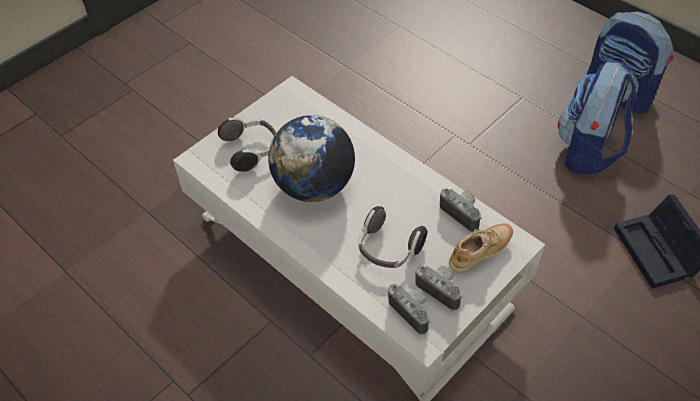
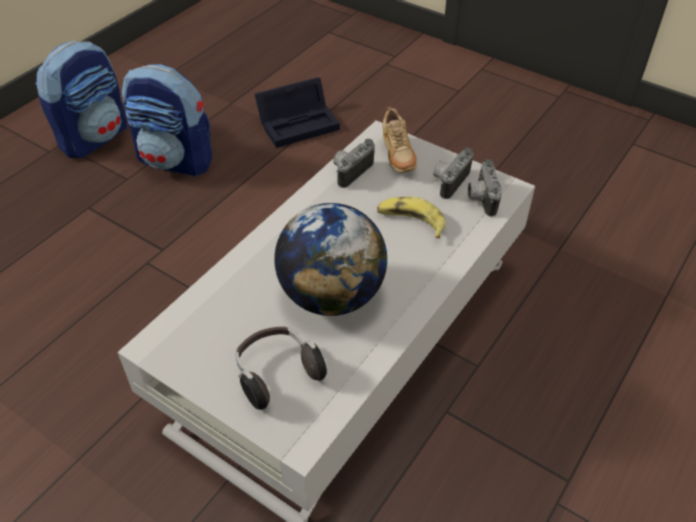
camera: 100 degrees left, 5 degrees down
headphones [359,206,427,268] -> banana [377,197,446,238]
camera [388,284,430,335] -> camera turned 45 degrees counterclockwise [468,159,502,217]
beige shoe [449,224,513,273] -> beige shoe turned 150 degrees counterclockwise [382,107,417,173]

